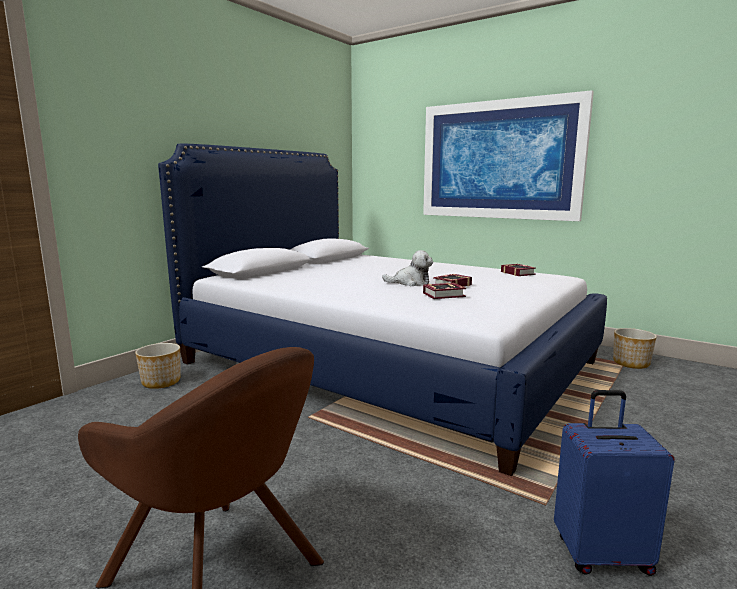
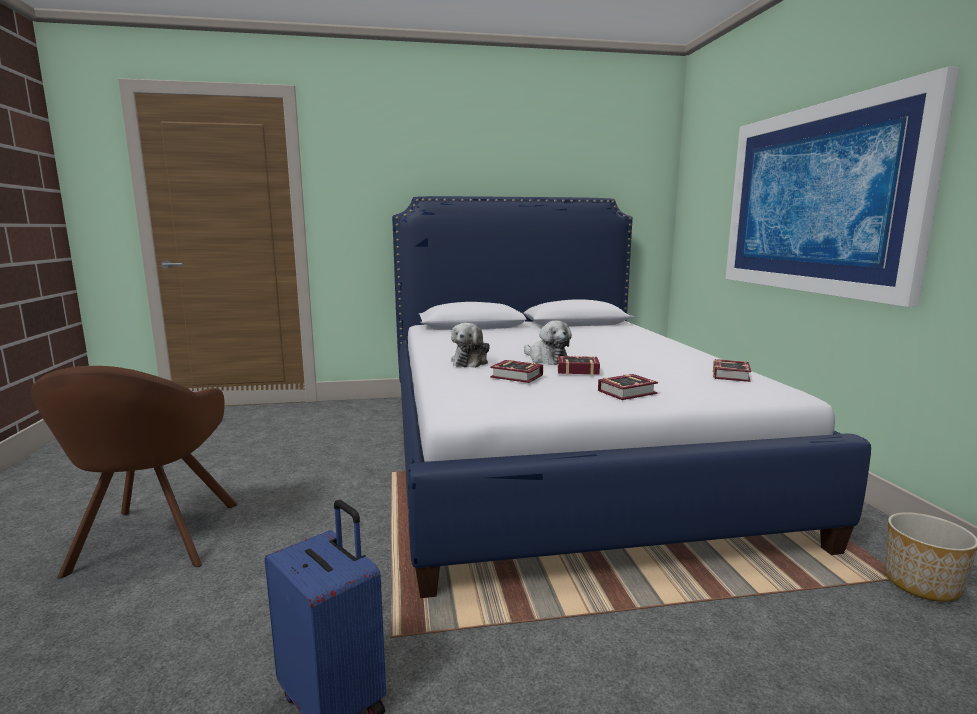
camera: 45 degrees right, 0 degrees up
planter [135,343,181,389] -> none
none -> plush toy [451,323,490,368]
none -> book [598,374,658,400]

